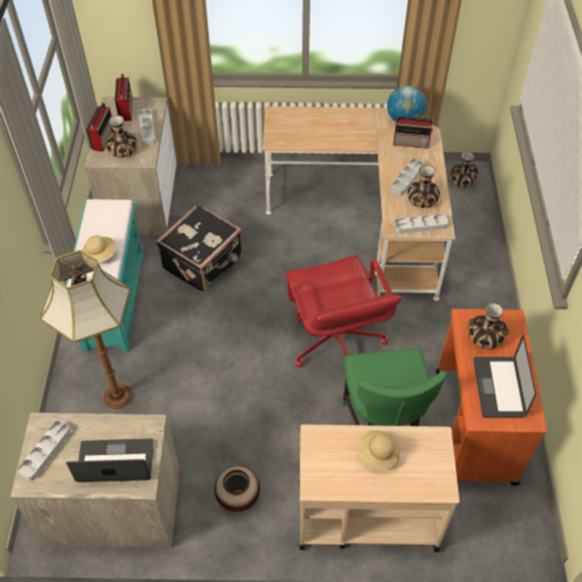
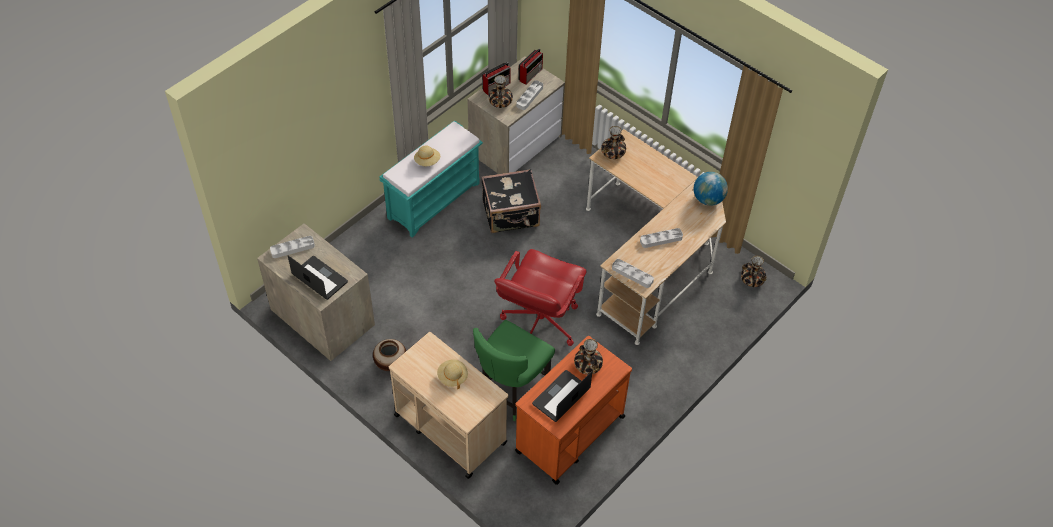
camera: 40 degrees right, 0 degrees up
floor lamp [40,250,132,409] -> none
radio [393,116,433,149] -> none
vase [408,165,440,208] -> vase moved to [601,126,626,159]

